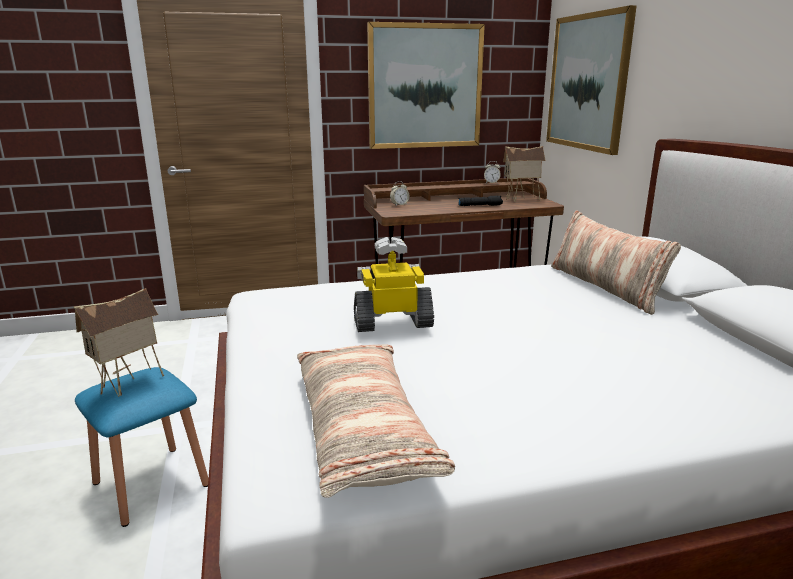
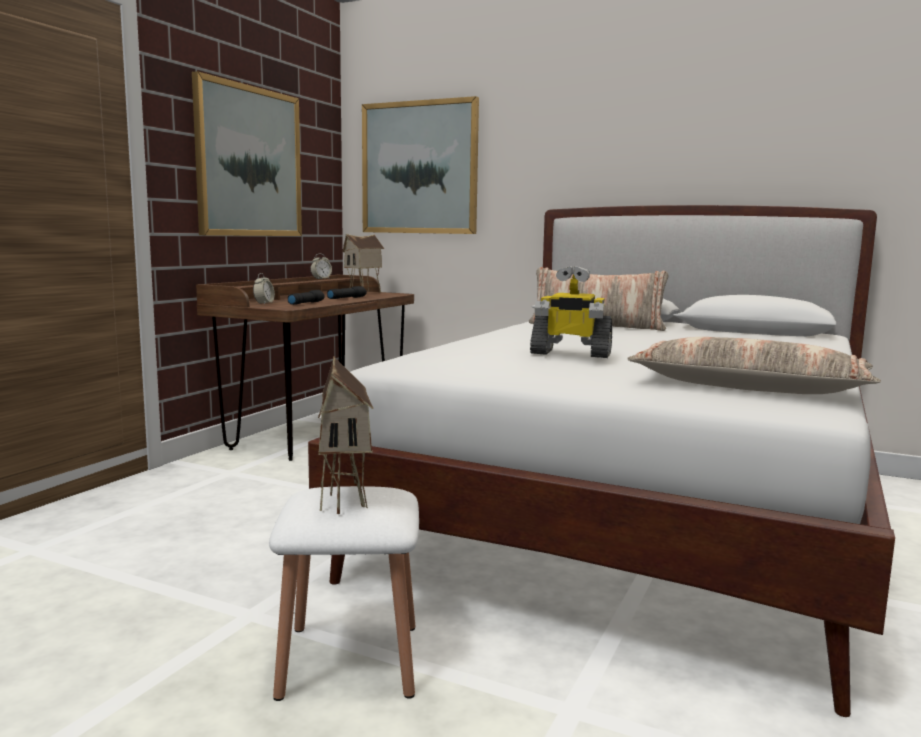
camera: 50 degrees left, 10 degrees down
blue stool [75,367,209,527] -> white stool [269,486,419,701]
toy robot [354,237,434,332] -> toy robot turned 105 degrees counterclockwise [530,266,612,358]
none -> black flashlight [288,290,325,305]

